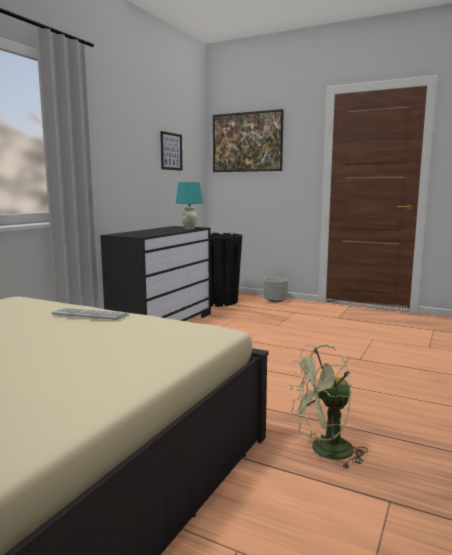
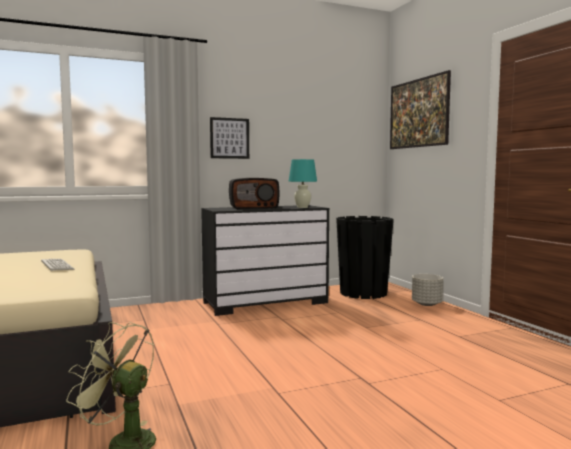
camera: 40 degrees right, 5 degrees down
picture [160,131,182,171] -> picture moved to [210,117,249,159]
none -> radio [229,178,280,209]

